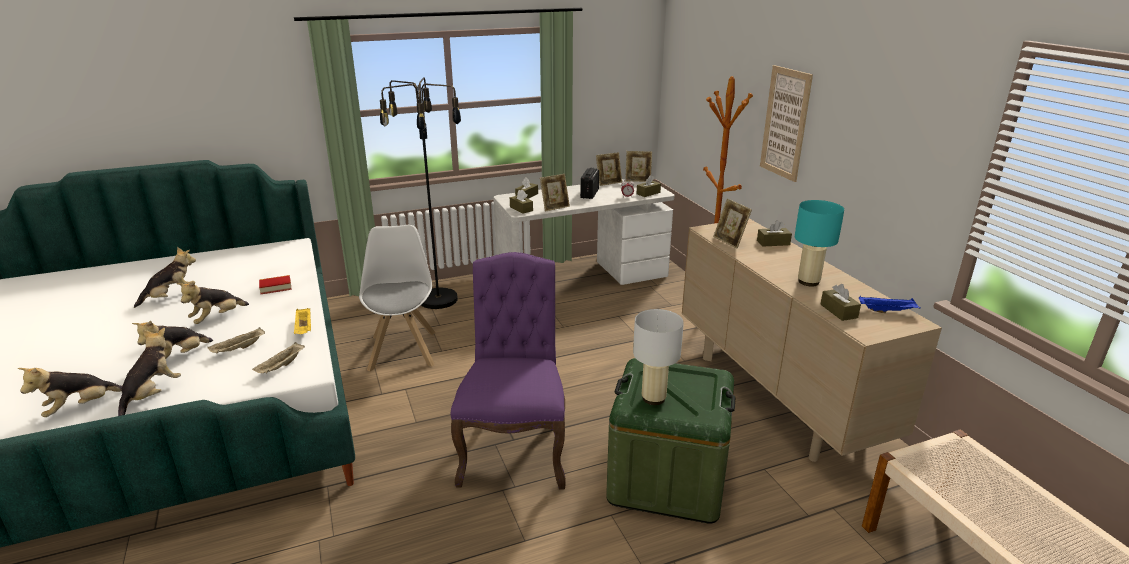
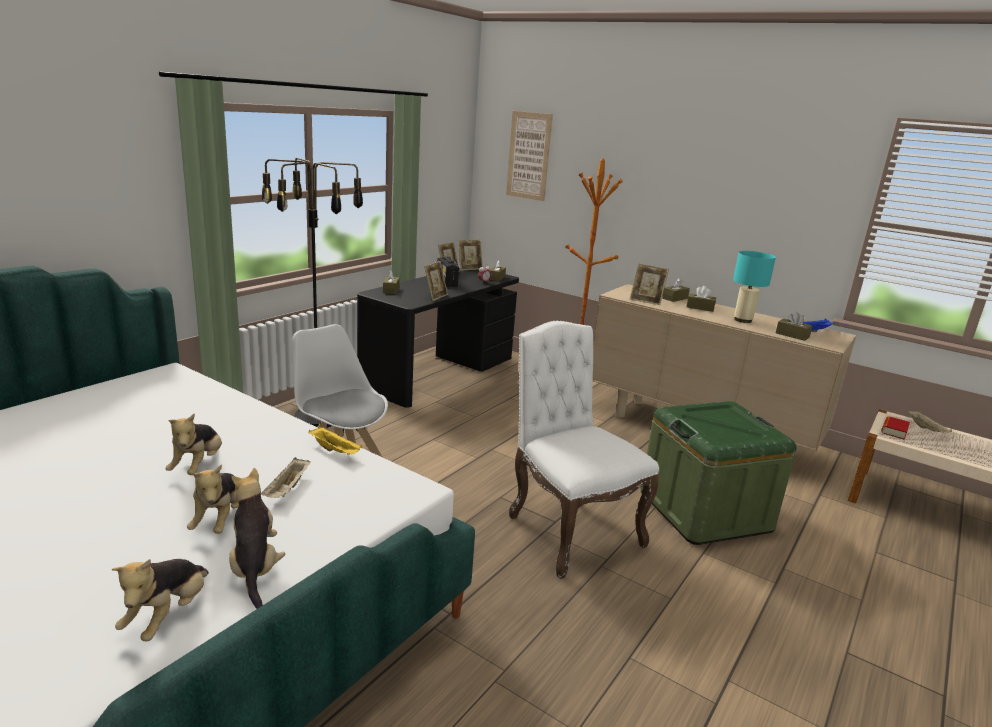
camera: 35 degrees left, 5 degrees down
plush toy [134,247,196,308] -> none
beige tray [252,342,305,373] -> beige tray moved to [908,411,952,433]
book [259,275,292,294] -> book moved to [881,416,910,440]
purple chair [451,252,566,489] -> white chair [509,321,659,579]
white desk [493,179,674,285] -> black desk [357,268,519,408]
brown tissue box [510,189,533,214] -> brown tissue box moved to [686,286,716,312]
white table lamp [633,309,684,405] -> none
picture [760,65,813,182] -> picture moved to [506,111,553,201]

